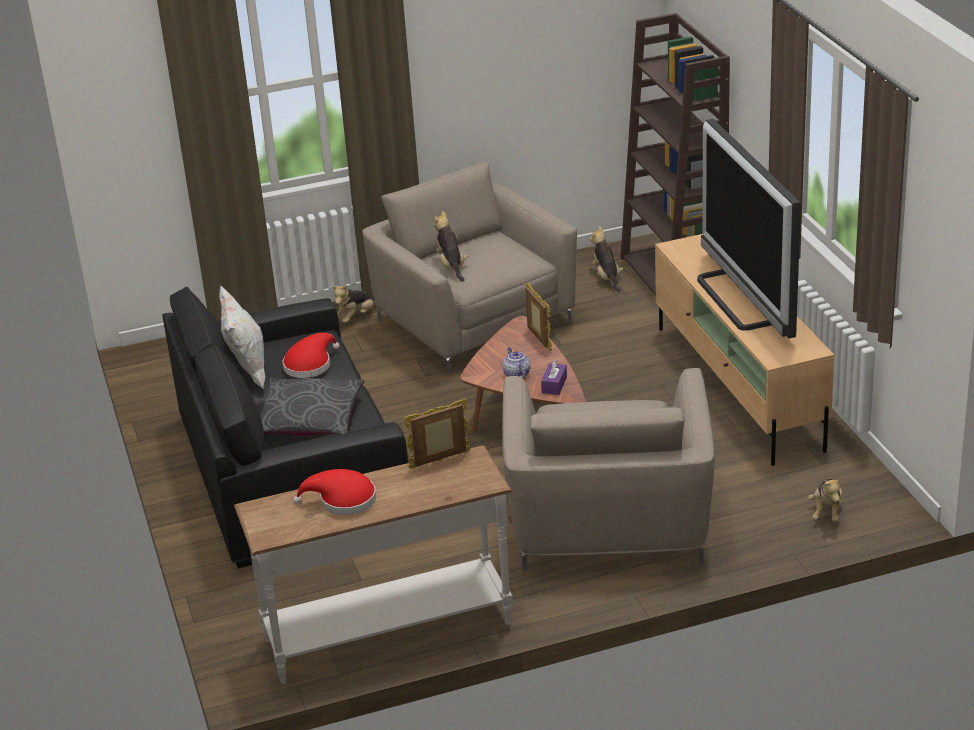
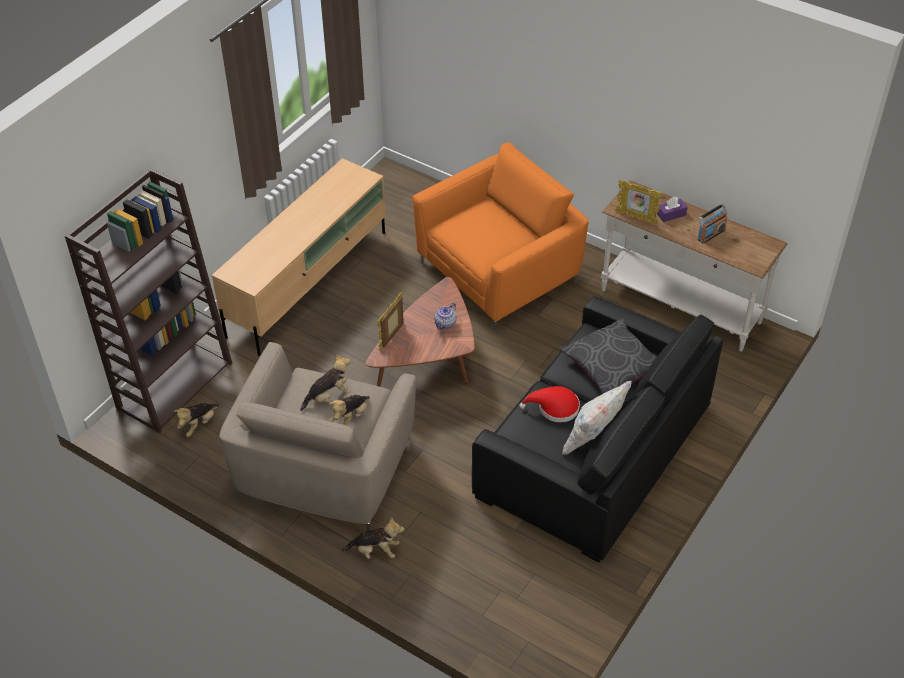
camera: 130 degrees left, 15 degrees up
red hat [293,469,376,515] -> radio [698,204,727,244]
beige armchair [502,368,715,570] -> orange armchair [412,143,589,330]
purple tissue box [541,359,567,395] -> purple tissue box moved to [657,197,687,222]
television [697,119,801,338] -> none
plush toy [808,478,842,522] -> plush toy moved to [300,354,351,411]

